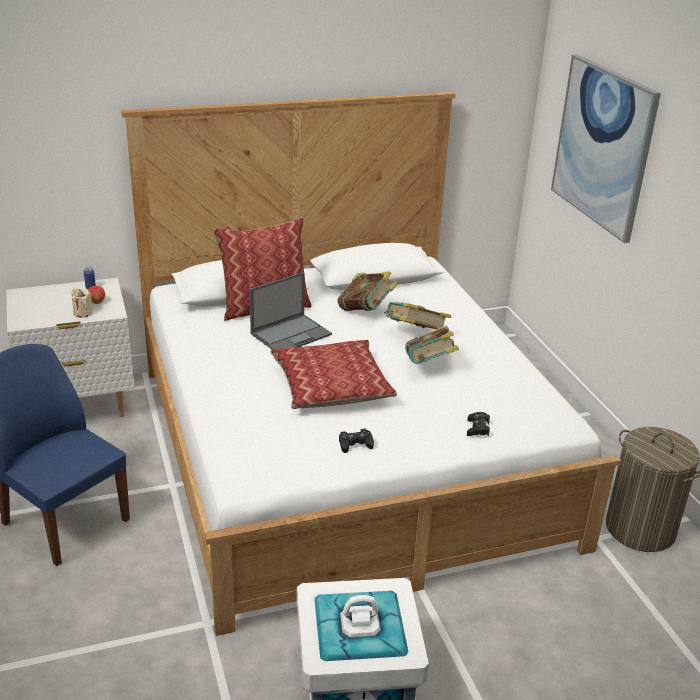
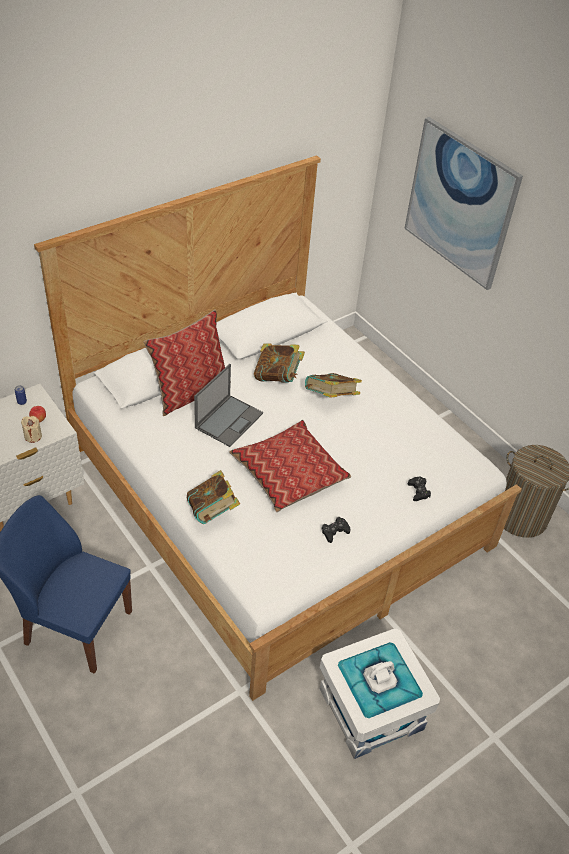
camera: 20 degrees left, 15 degrees up
book [405,326,459,364] -> book moved to [187,470,240,524]

